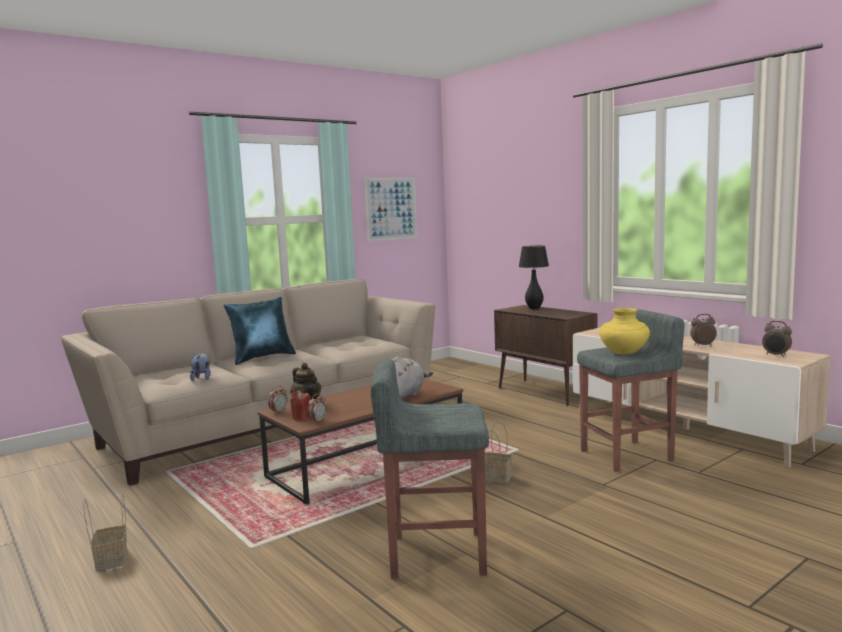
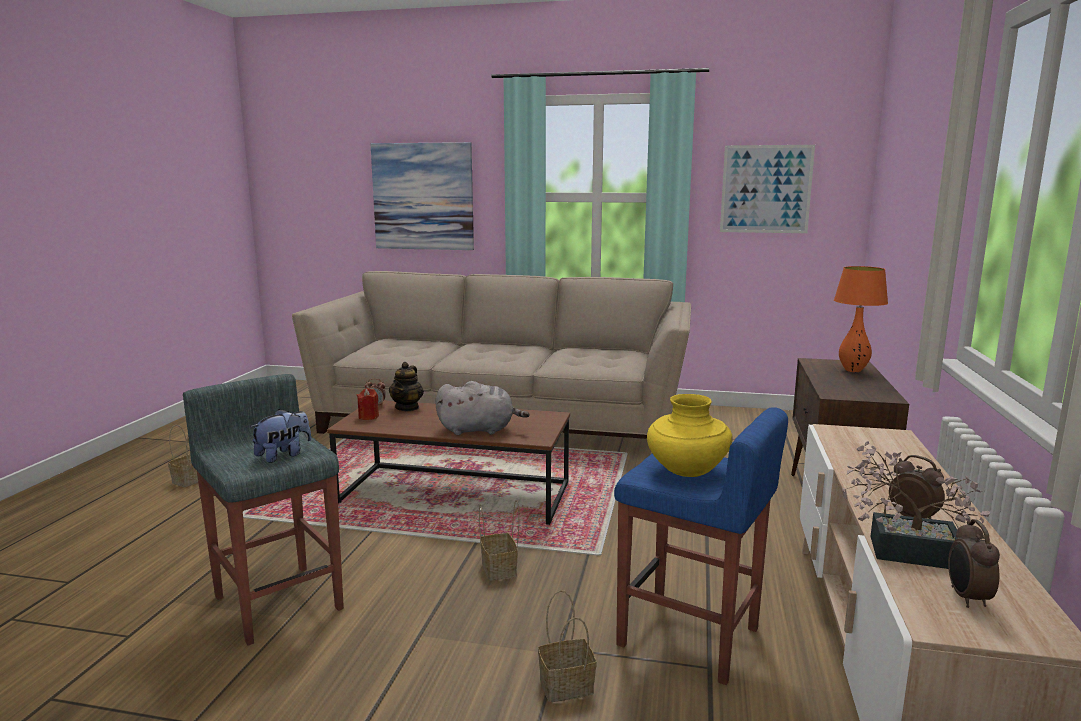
camera: 50 degrees right, 5 degrees up
plush toy [190,353,211,381] -> plush toy moved to [250,409,311,463]
blue pillow [224,297,296,365] -> none
alarm clock [307,394,327,424] -> none
black table lamp [519,246,549,309] -> orange table lamp [834,266,888,372]
grey stool [577,309,684,472] -> blue stool [614,407,788,685]
none -> picture [371,142,474,250]
none -> basket [538,590,597,702]
none -> potted plant [842,441,990,569]

